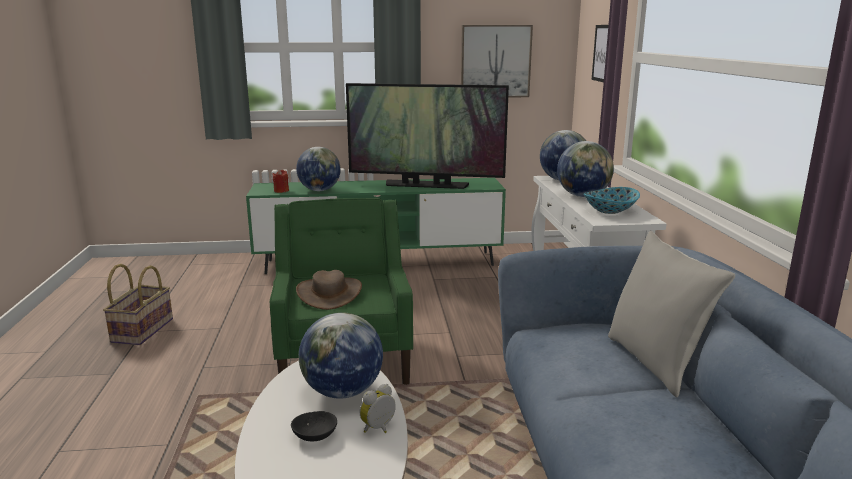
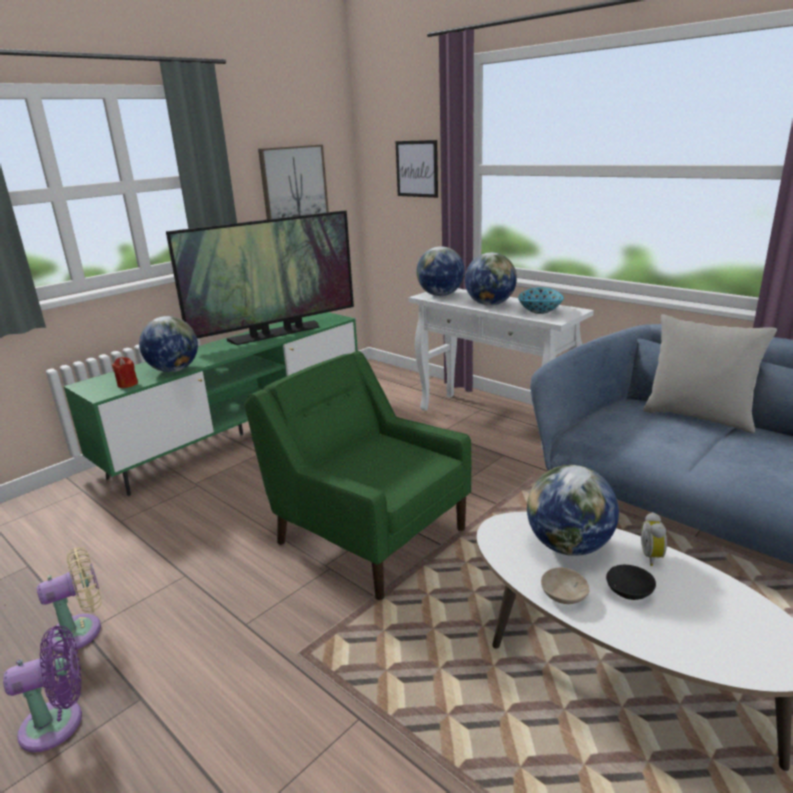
camera: 40 degrees left, 5 degrees up
basket [103,264,173,345] -> beige fan [37,547,102,653]
brown hat [296,270,362,310] -> none
none -> purple fan [3,626,82,752]
none -> beige bowl [541,567,589,604]

